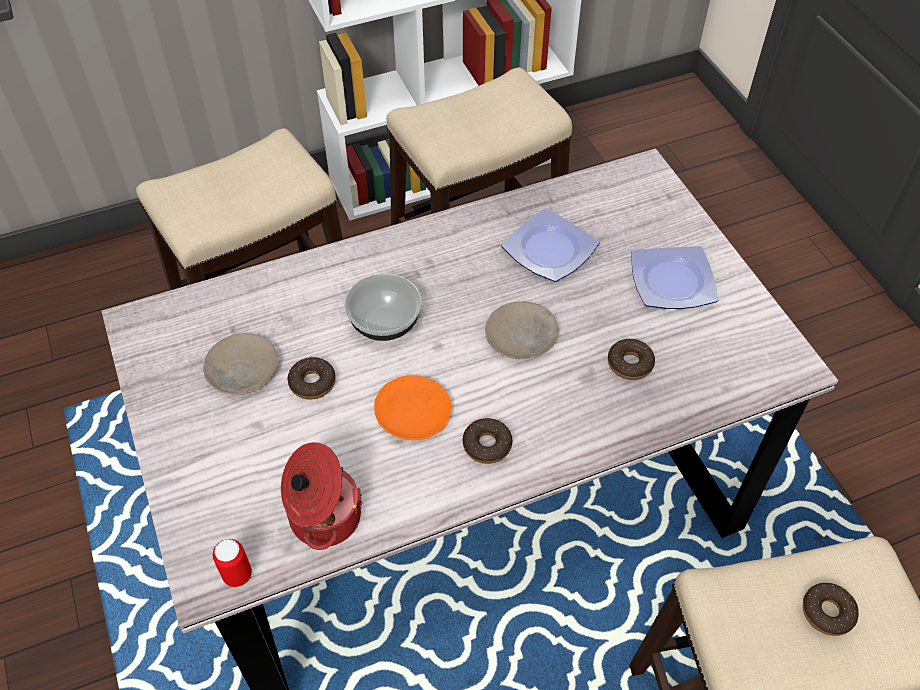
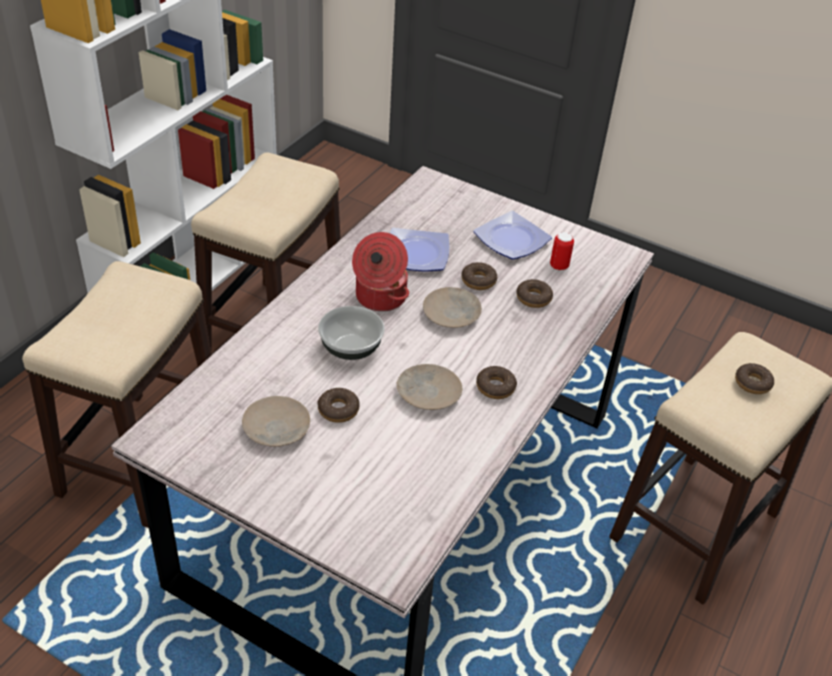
camera: 40 degrees left, 10 degrees down
can [213,539,252,587] -> can moved to [550,232,574,270]
cooking pot [281,442,363,550] -> cooking pot moved to [352,232,409,312]
orange plate [374,375,452,440] -> beige plate [397,364,462,410]
none -> donut [461,262,497,290]

